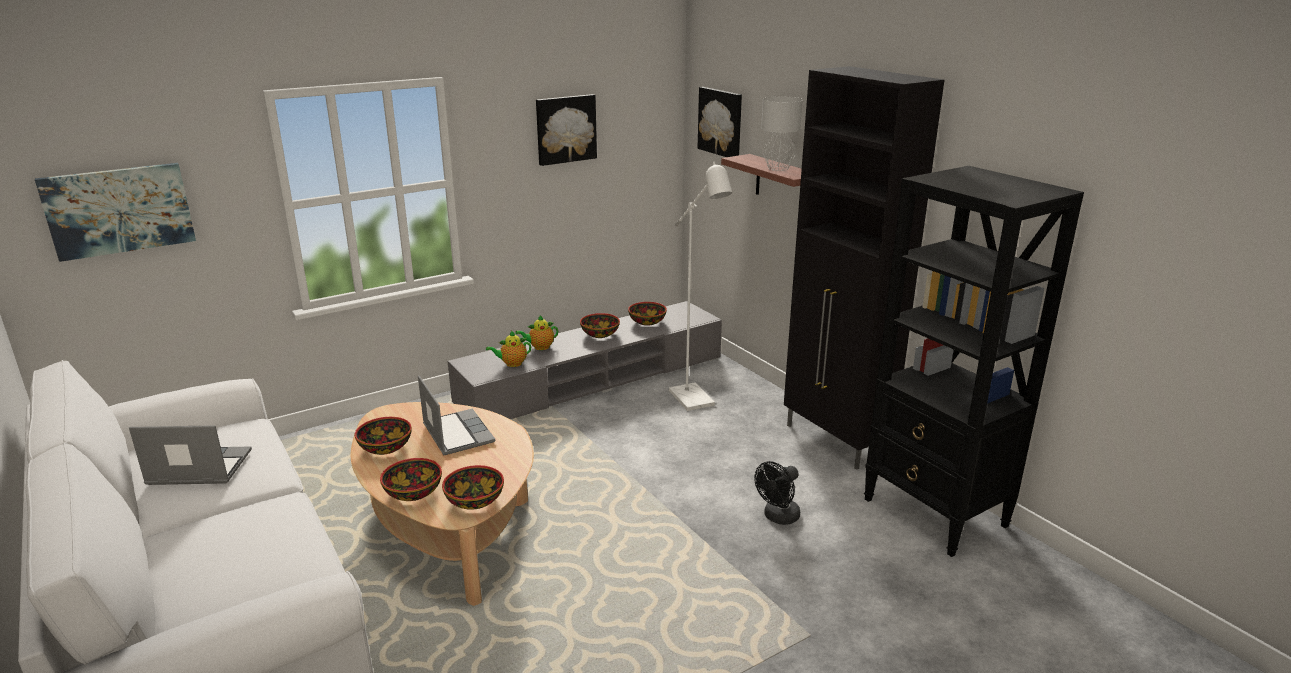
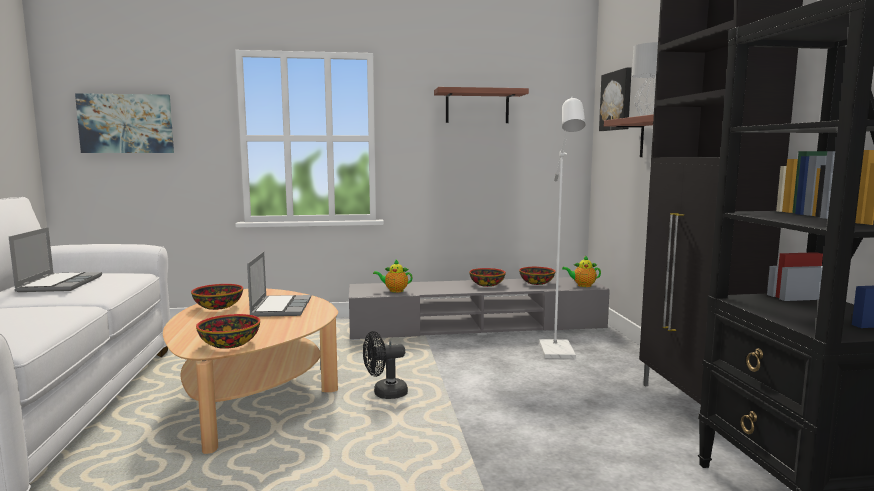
camera: 25 degrees right, 15 degrees down
laptop [129,425,252,485] -> laptop turned 60 degrees clockwise [9,227,102,292]
bowl [380,458,442,501] -> none
teapot [515,315,558,350] -> teapot moved to [562,255,601,287]
picture [536,94,597,166] -> shelf [434,87,529,123]
black fan [754,461,800,525] -> black fan moved to [363,331,408,399]

